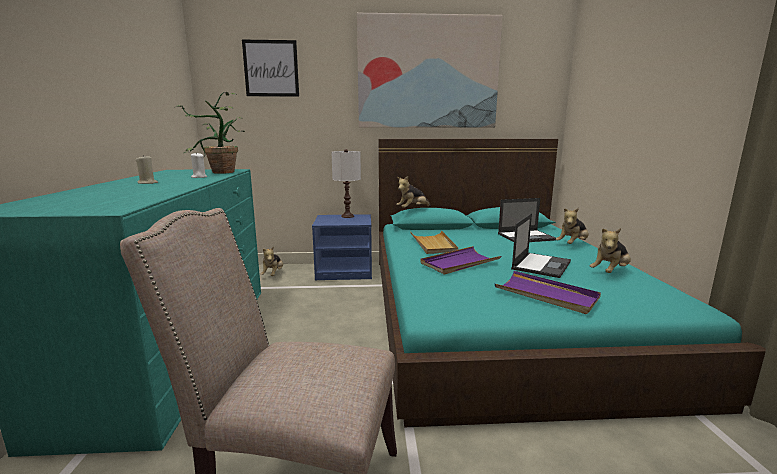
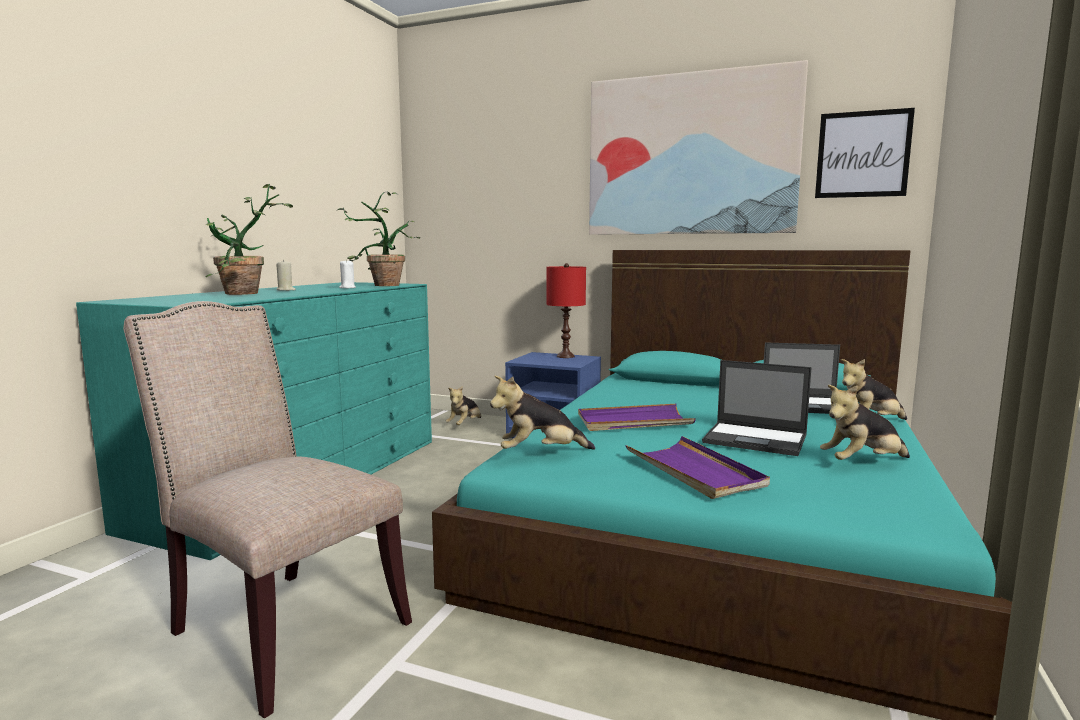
camera: 25 degrees right, 5 degrees down
picture [242,40,299,97] -> picture moved to [815,108,915,198]
white table lamp [331,149,361,218] -> red table lamp [546,263,586,358]
plush toy [396,176,431,208] -> plush toy moved to [490,376,595,450]
beige tray [410,231,458,254] -> none
laptop [511,213,571,278] -> laptop turned 60 degrees clockwise [702,360,812,456]
none -> potted plant [206,184,293,295]

